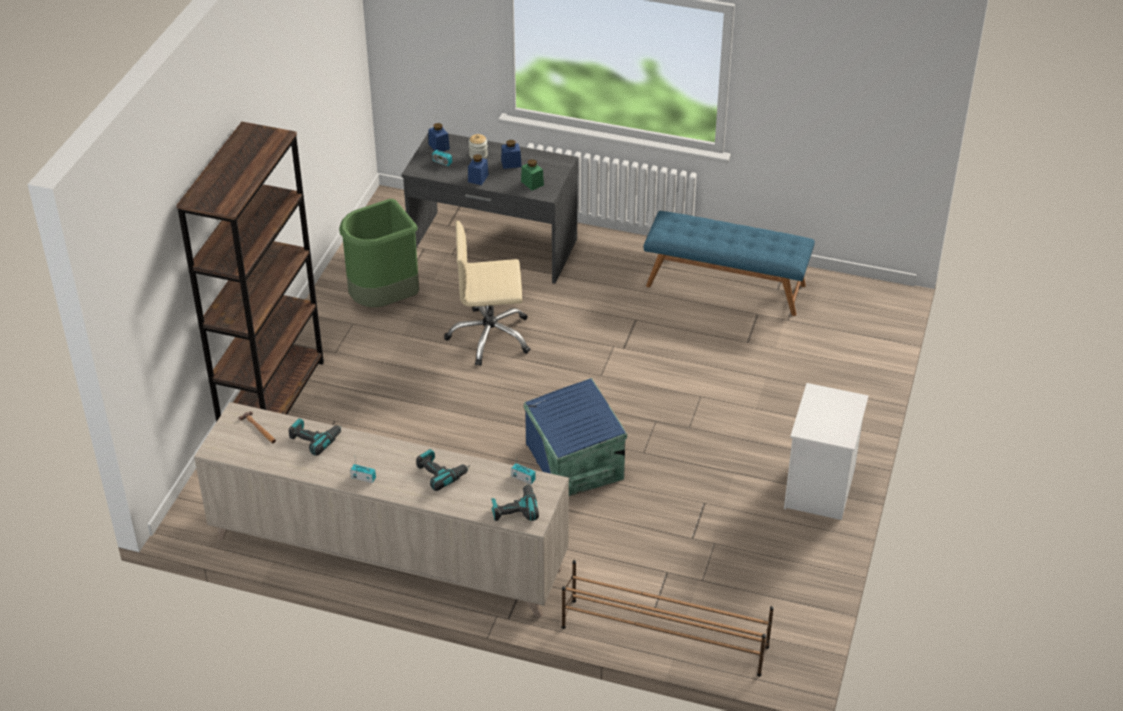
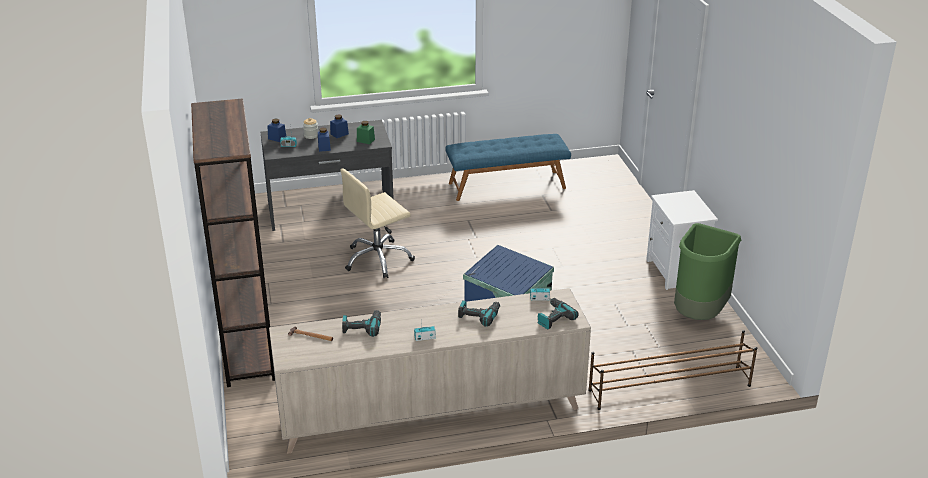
camera: 30 degrees left, 10 degrees down
green trash can [339,199,419,307] -> green trash can moved to [674,223,741,320]

